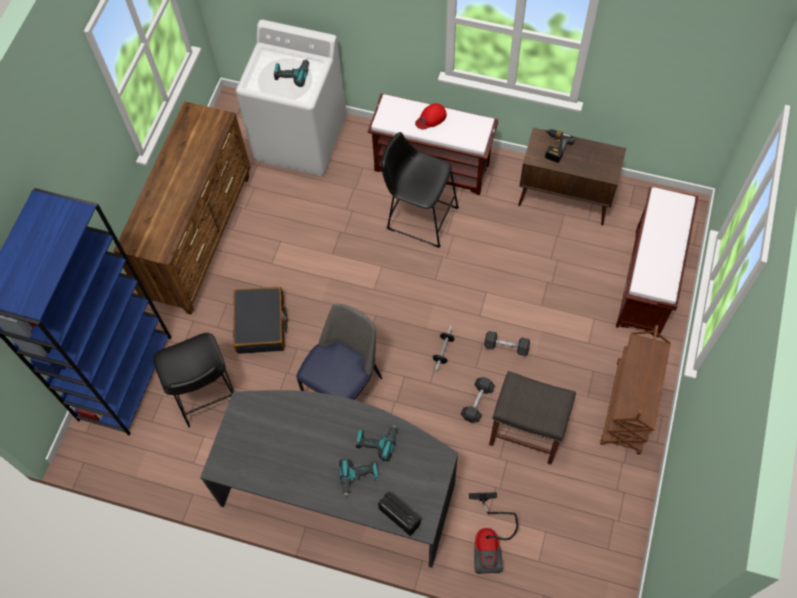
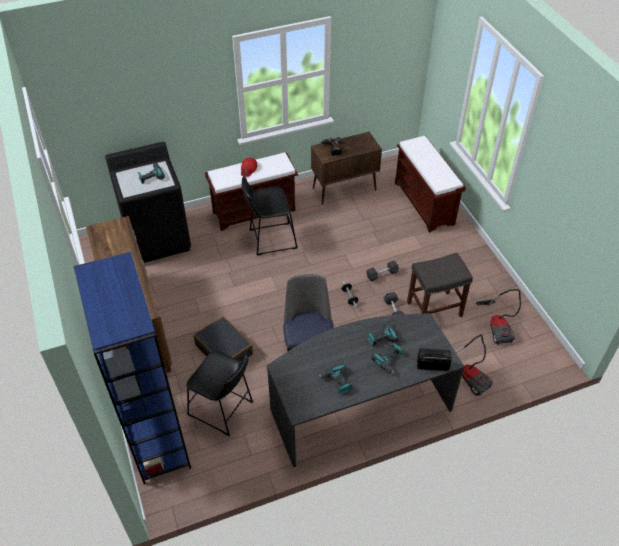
camera: 40 degrees left, 15 degrees down
white washing machine [236,20,347,176] -> black washing machine [105,142,191,263]
brown cart [600,325,671,455] -> none
none -> power drill [318,363,352,394]
none -> vacuum cleaner [476,289,521,345]

